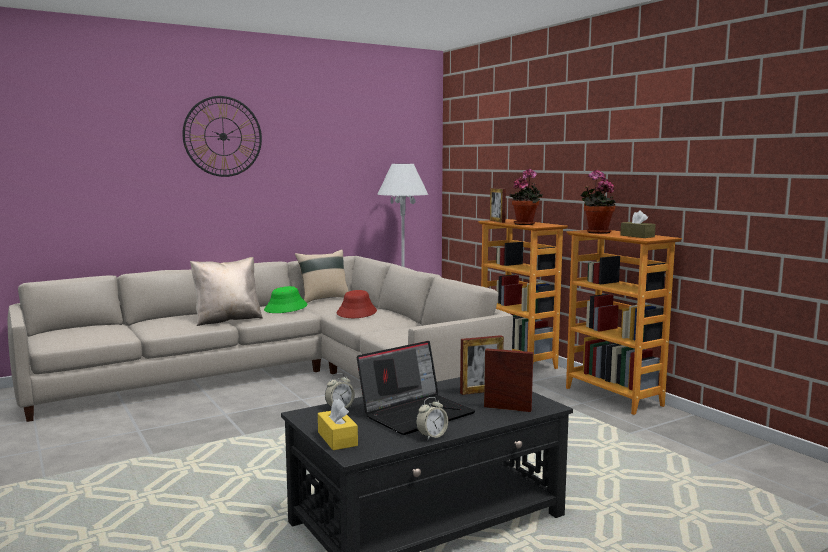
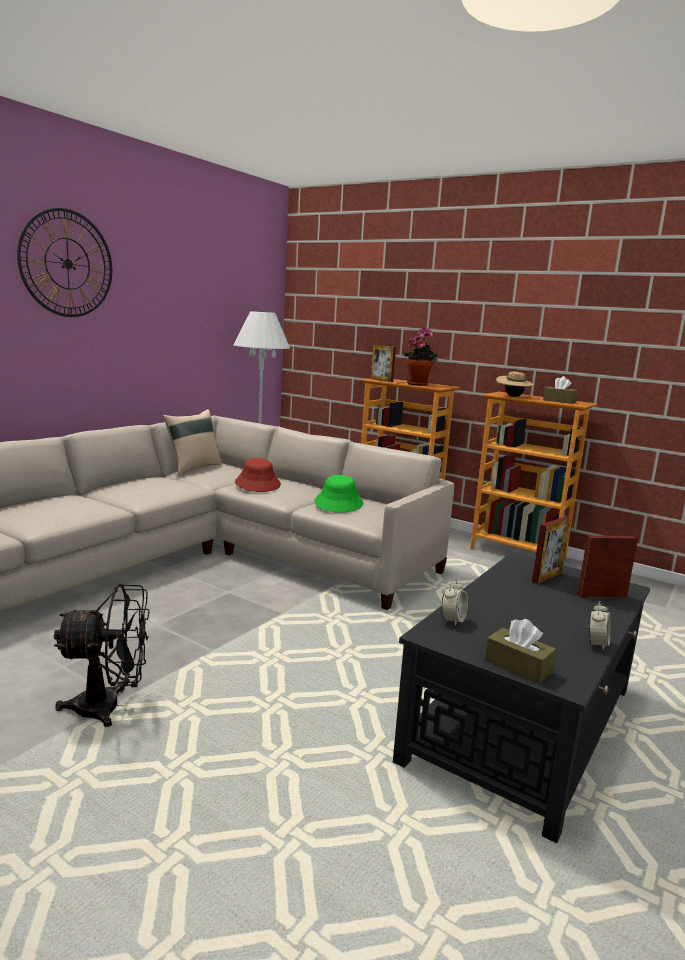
camera: 25 degrees left, 5 degrees up
beige pillow [190,257,263,326] -> none
green hat [264,286,307,313] -> green hat moved to [314,475,363,513]
yellow tissue box [318,399,358,450] -> brown tissue box [485,619,556,684]
laptop [357,341,475,435] -> none
potted plant [580,170,616,234] -> beige hat [496,372,534,397]
none -> black fan [54,584,149,727]

